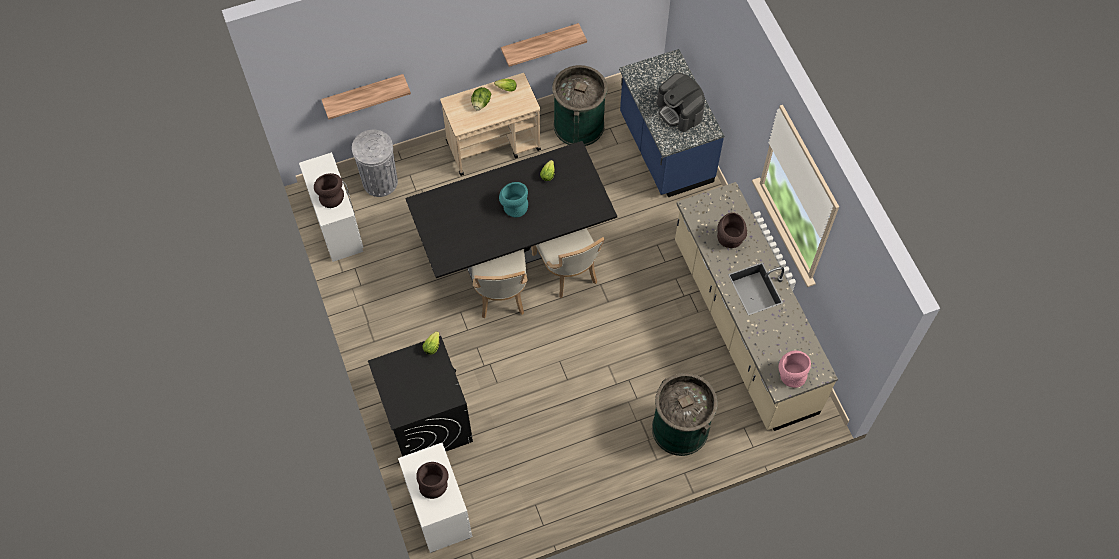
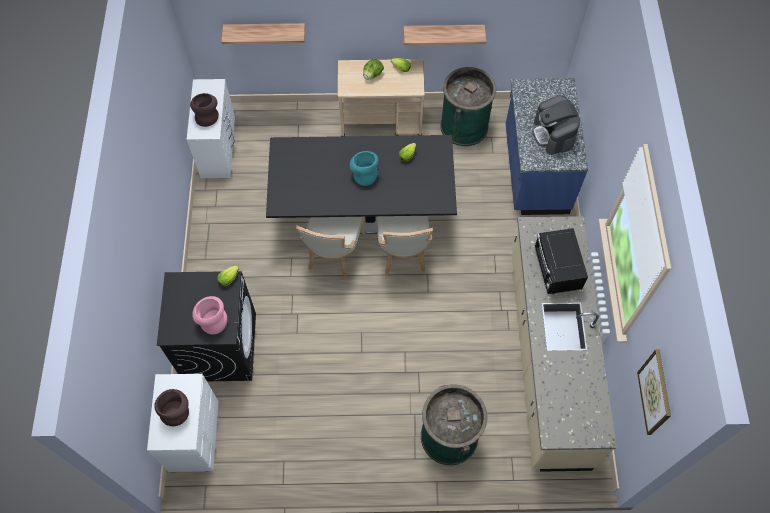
camera: 20 degrees right, 0 degrees up
grey trash can [352,130,398,197] -> none
brown vase [717,212,747,248] -> black microwave [535,228,588,294]
pink vase [779,350,811,388] -> pink vase moved to [192,296,227,334]
none -> picture [637,350,671,435]

